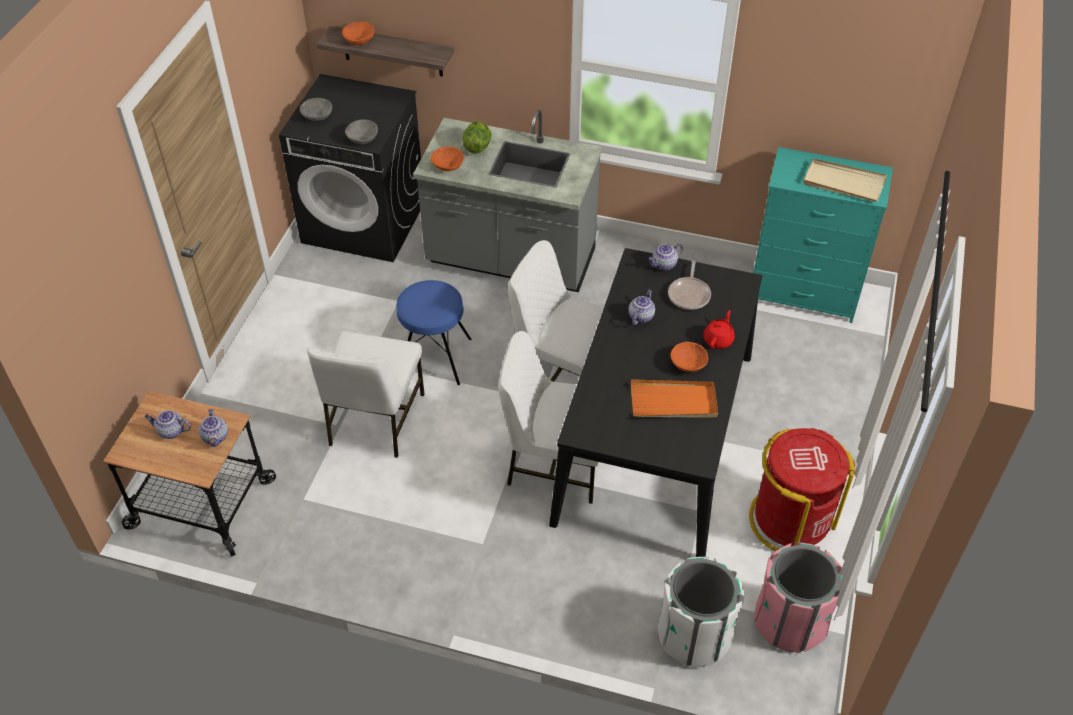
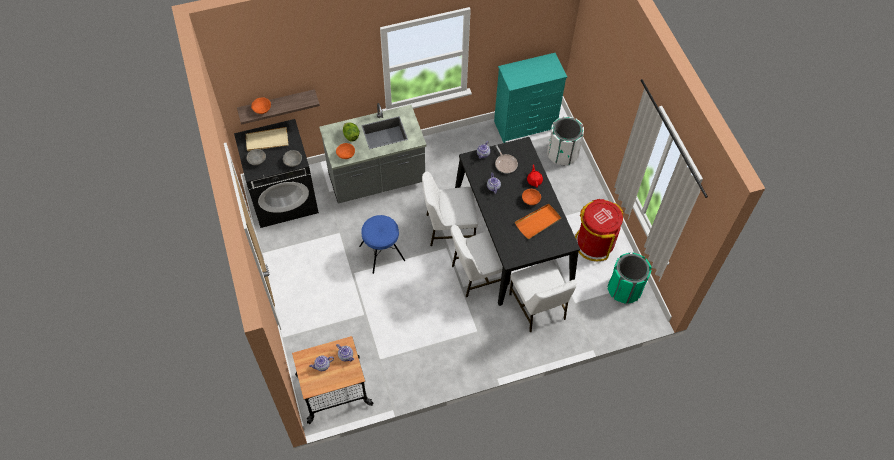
camera: 35 degrees left, 10 degrees up
white chair [307,331,425,458] -> white chair moved to [509,260,577,332]
white trash can [658,557,744,667] -> white trash can moved to [547,117,584,165]
pink trash can [754,542,842,653] -> green trash can [607,253,652,304]
beige tray [803,158,887,202] -> beige tray moved to [246,127,288,151]

